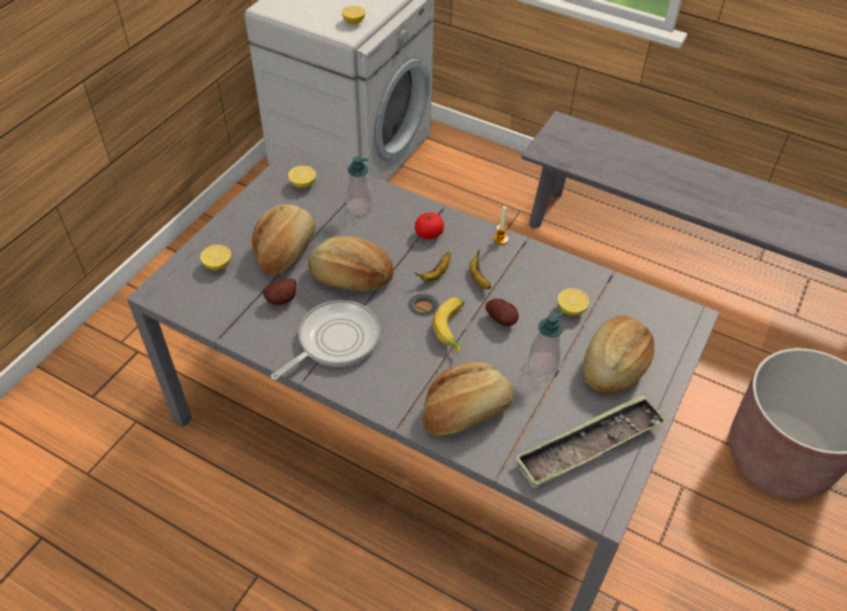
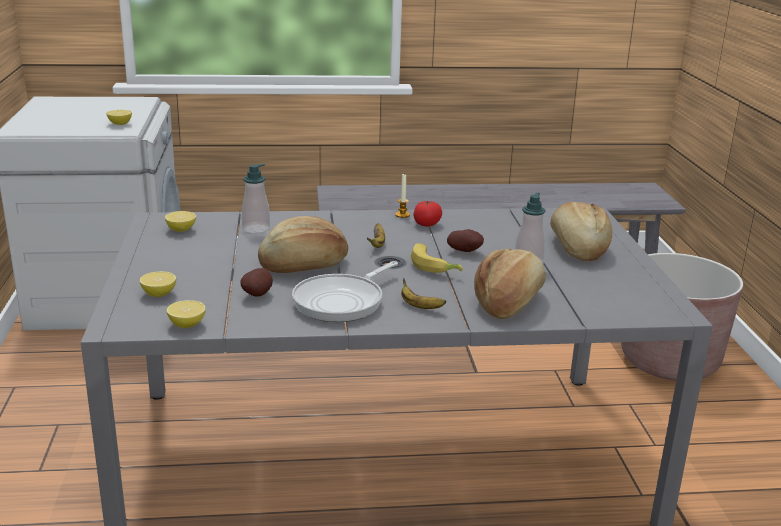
camera: 35 degrees left, 25 degrees down
bread [252,204,316,276] -> none
frying pan [271,300,380,380] -> frying pan turned 150 degrees counterclockwise [292,261,398,322]
tomato [415,212,444,239] -> tomato moved to [414,201,442,226]
banana [469,250,491,289] -> banana moved to [401,278,446,309]
tray [515,394,667,486] -> none
lemon [558,288,589,316] -> lemon moved to [167,300,206,328]

